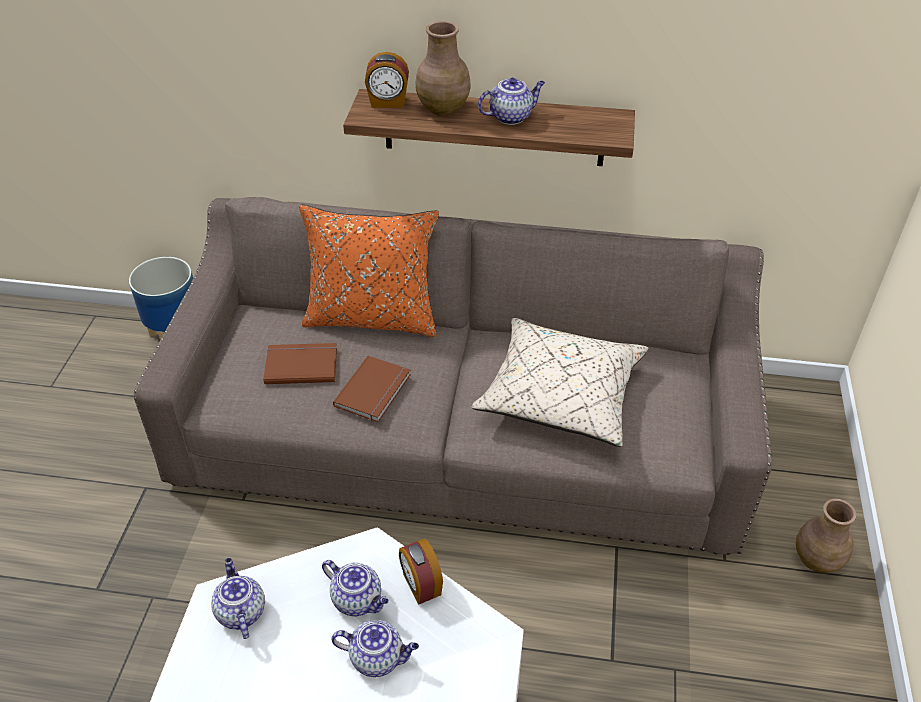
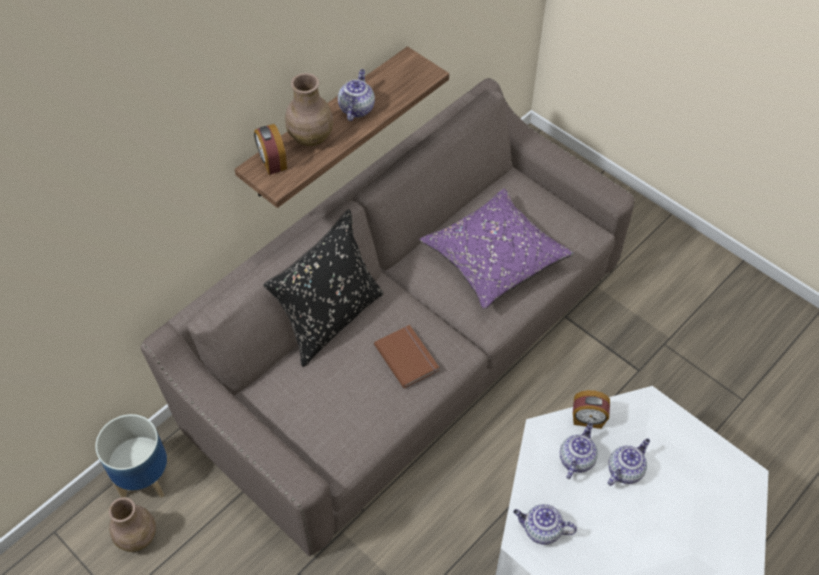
camera: 55 degrees left, 10 degrees up
brown book [263,343,337,384] -> none
orange pillow [299,204,439,337] -> black pillow [263,209,383,367]
teapot [322,560,389,617] -> teapot turned 45 degrees counterclockwise [560,423,598,479]
alarm clock [365,52,409,108] -> alarm clock turned 120 degrees clockwise [254,124,287,175]
beige pillow [471,318,648,447] -> purple pillow [419,189,574,309]
brown vase [796,499,856,573] -> brown vase moved to [109,497,156,552]

